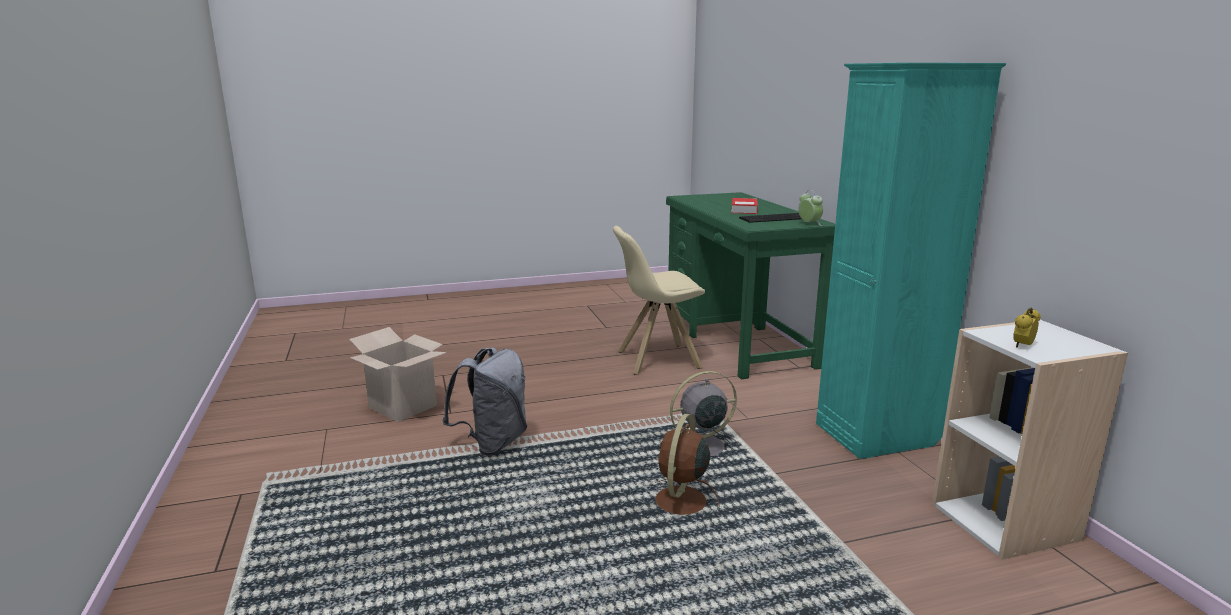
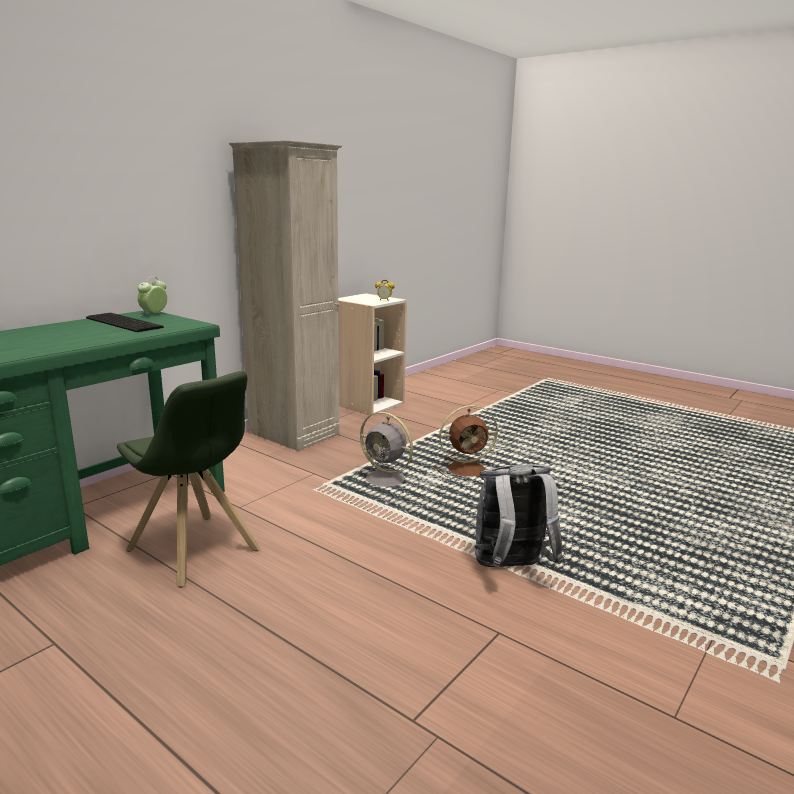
camera: 125 degrees left, 0 degrees up
cardboard box [349,327,447,422] -> none
beige chair [613,226,705,375] -> green chair [117,371,260,587]
book [731,198,758,214] -> none
turquoise cabinet [816,63,1006,459] -> beige cabinet [229,141,342,451]

